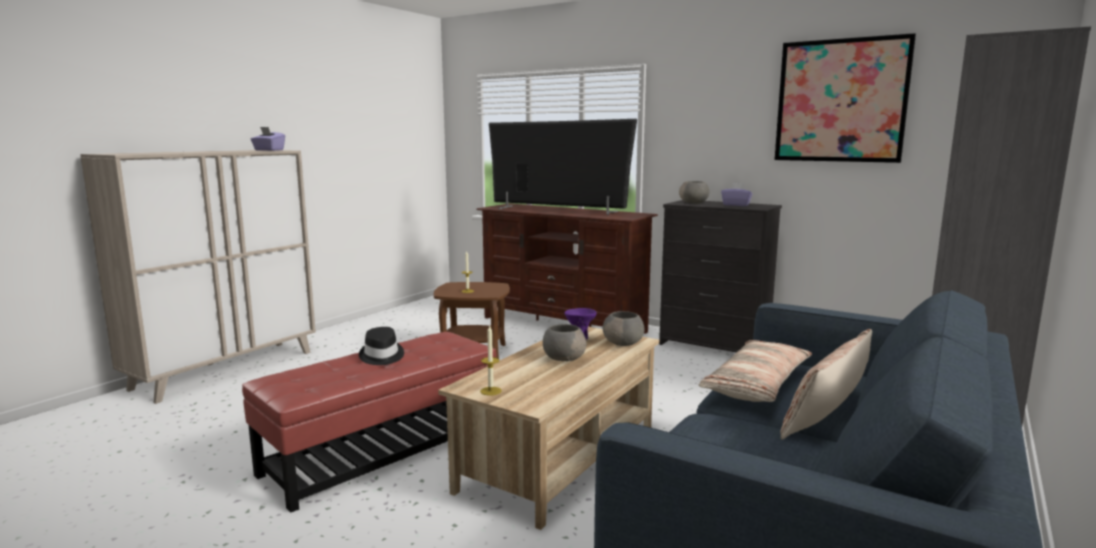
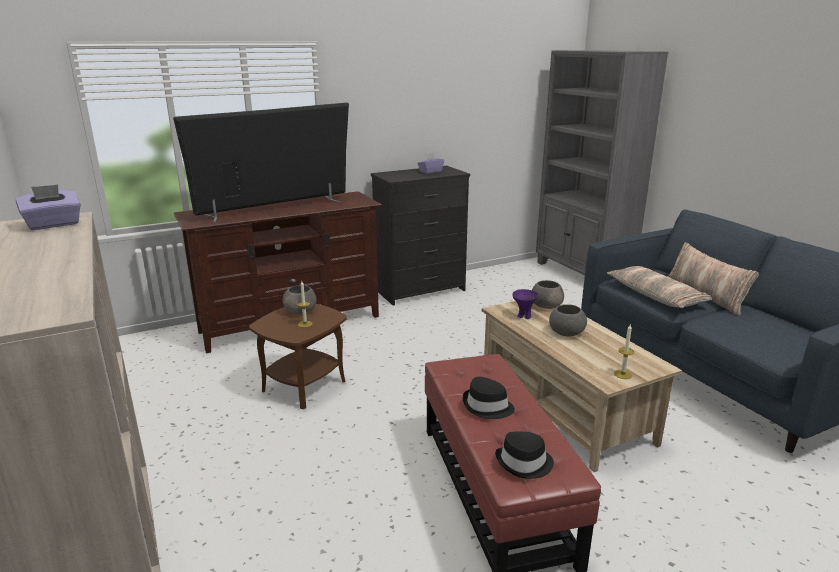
camera: 60 degrees left, 10 degrees up
grey bowl [679,181,709,204] -> grey bowl moved to [282,285,317,314]
picture [775,33,916,163] -> none
none -> black hat [495,431,554,479]

